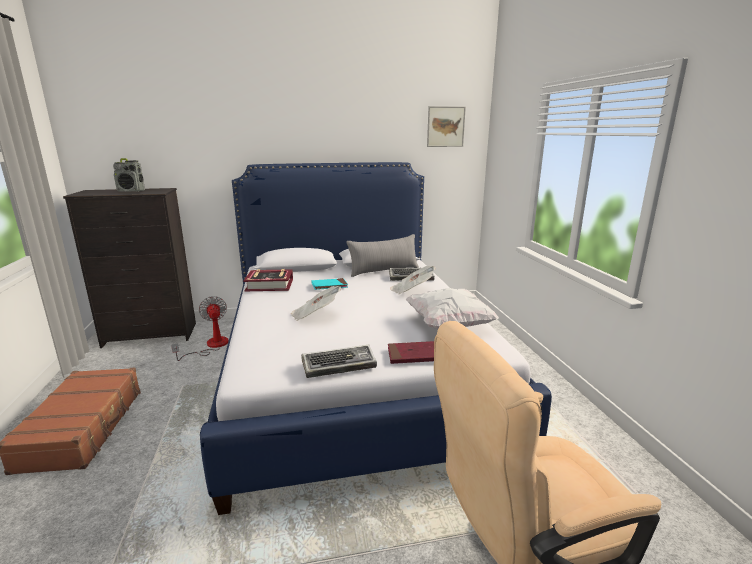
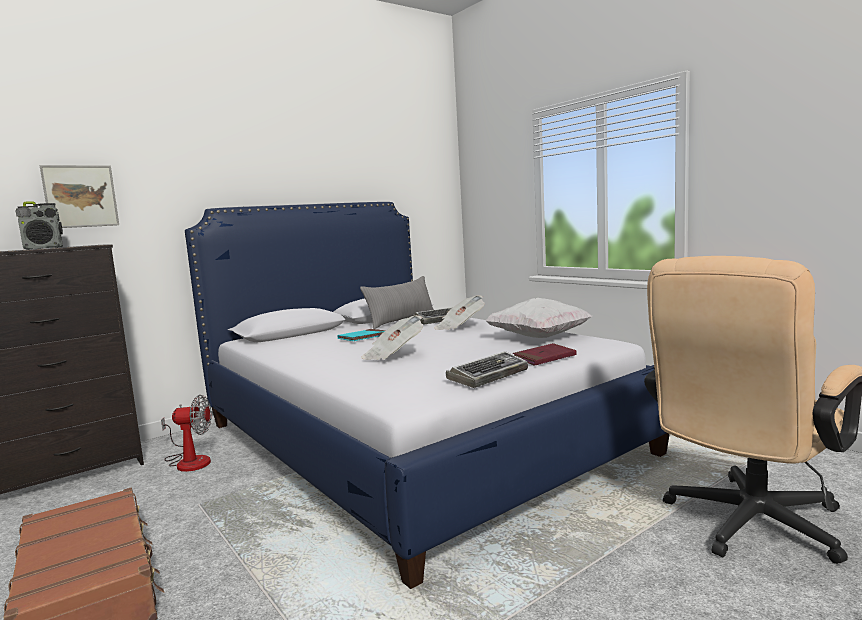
camera: 25 degrees left, 10 degrees down
fan [171,296,229,361] -> fan turned 135 degrees clockwise [161,395,212,472]
book [244,269,293,291] -> none
picture [427,106,466,147] -> picture moved to [40,165,119,228]

